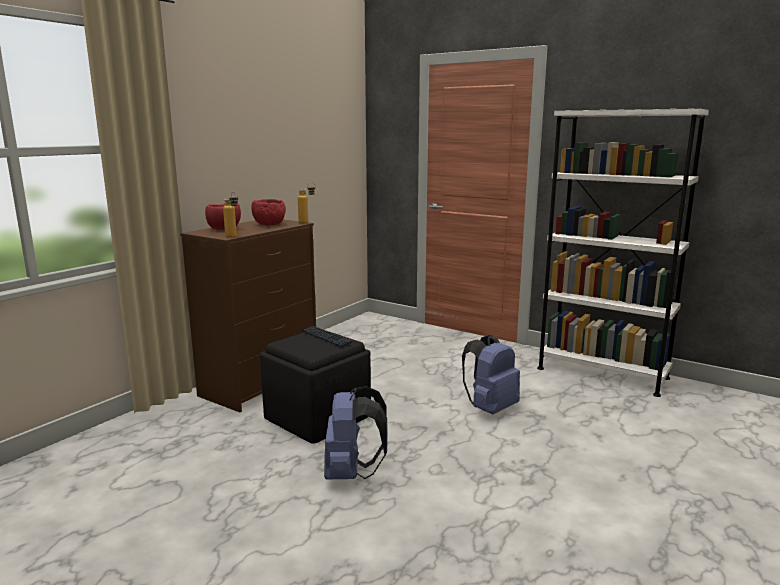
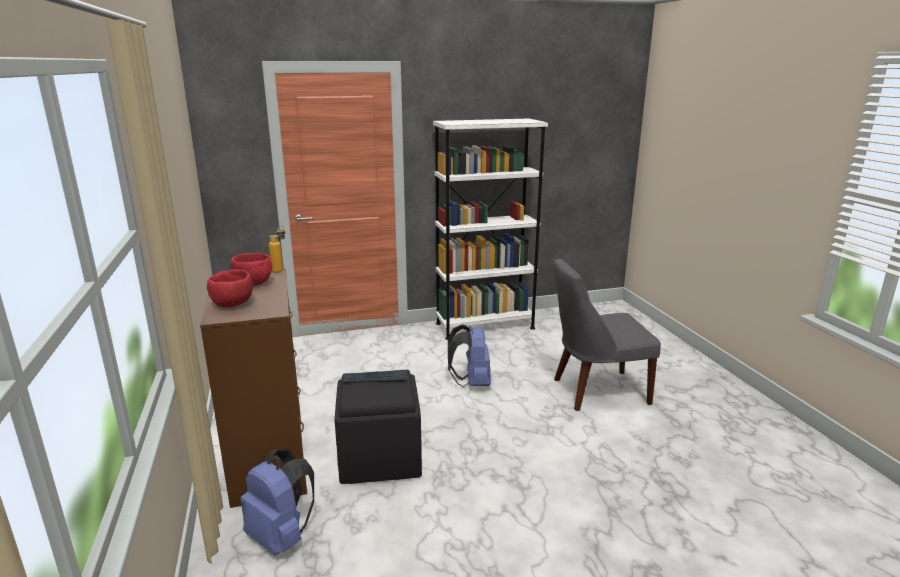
camera: 50 degrees left, 5 degrees up
bottle [223,192,238,238] -> none
blue backpack [324,386,387,480] -> blue backpack moved to [241,449,314,555]
none -> grey chair [554,258,661,411]

